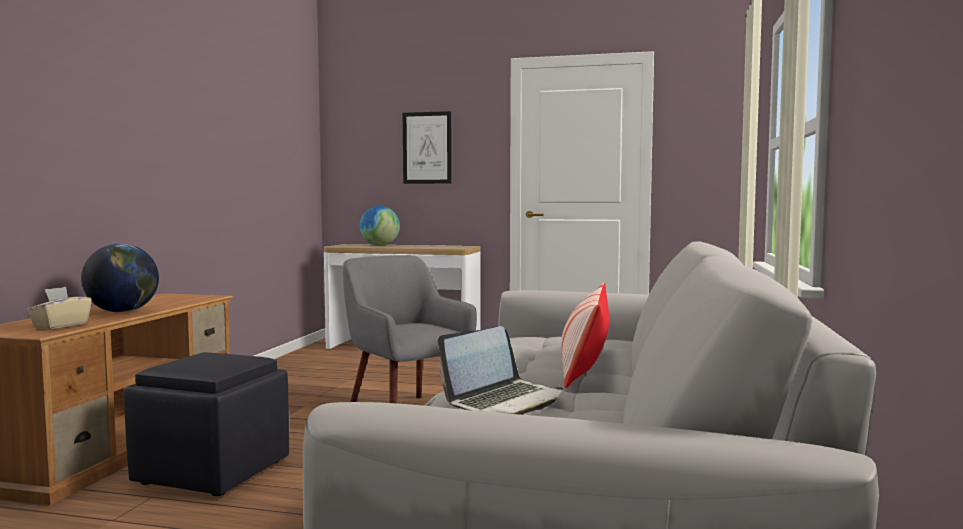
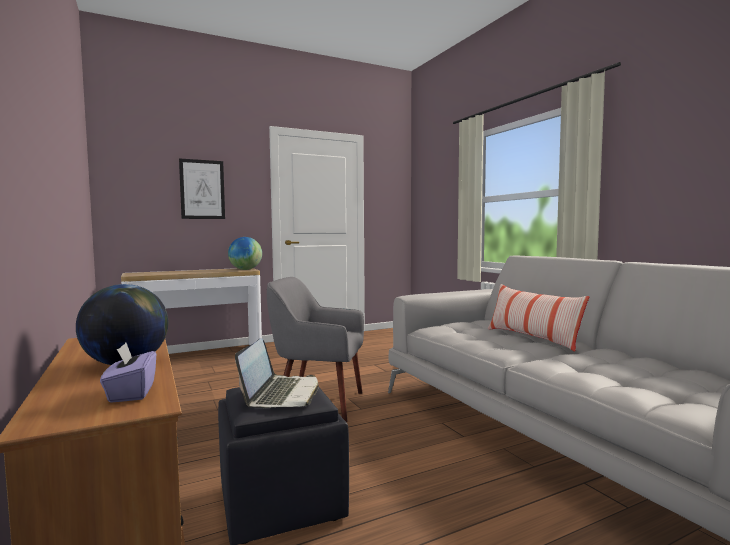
camera: 40 degrees left, 0 degrees up
beige tissue box [27,287,92,330] -> purple tissue box [100,343,156,403]
globe [359,206,400,246] -> globe moved to [228,237,262,270]
laptop [438,326,563,415] -> laptop moved to [235,338,319,408]

